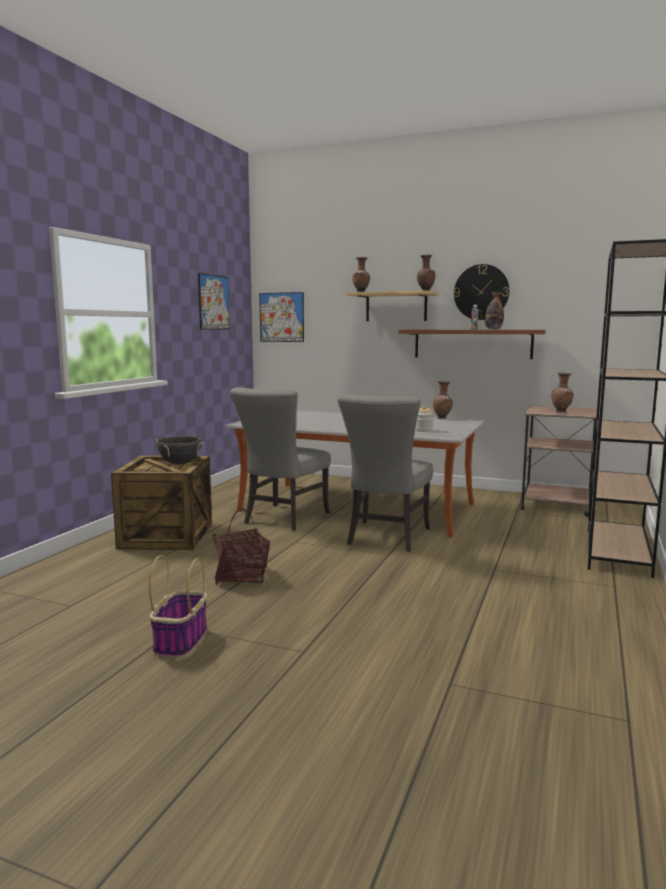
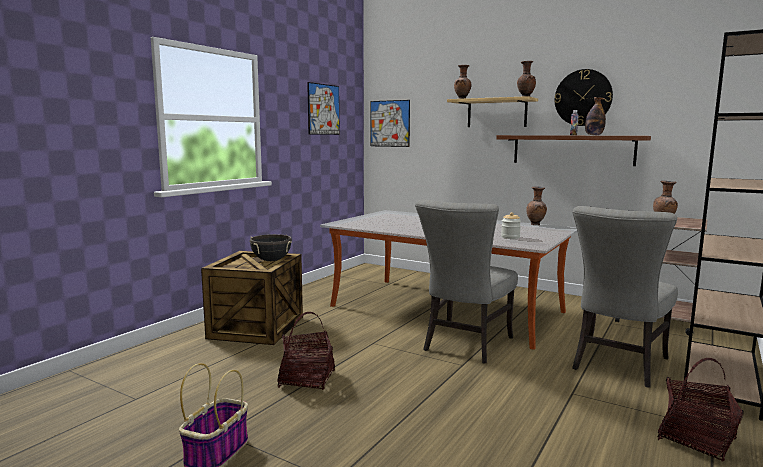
camera: 10 degrees right, 0 degrees up
grey chair [230,387,331,531] -> grey chair moved to [572,206,678,387]
none -> basket [658,358,744,462]

